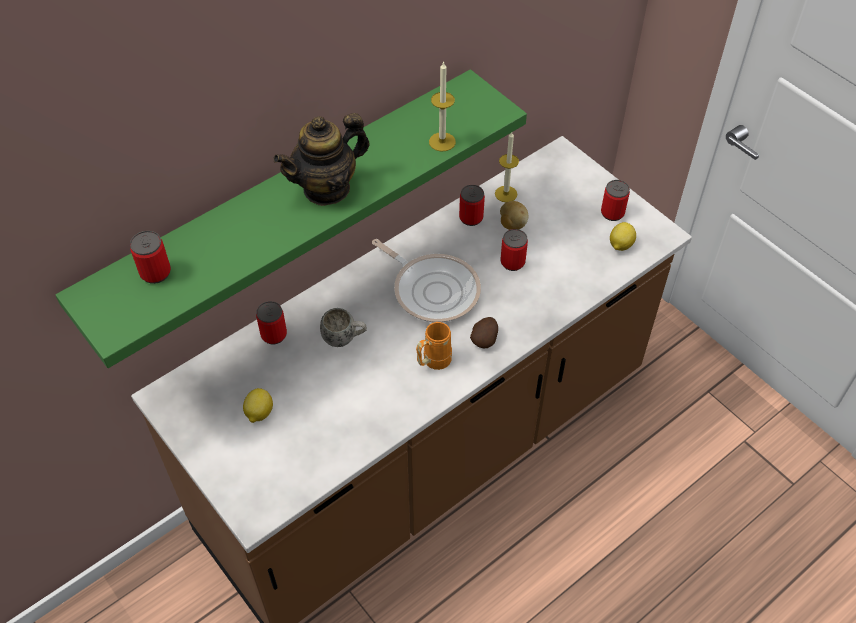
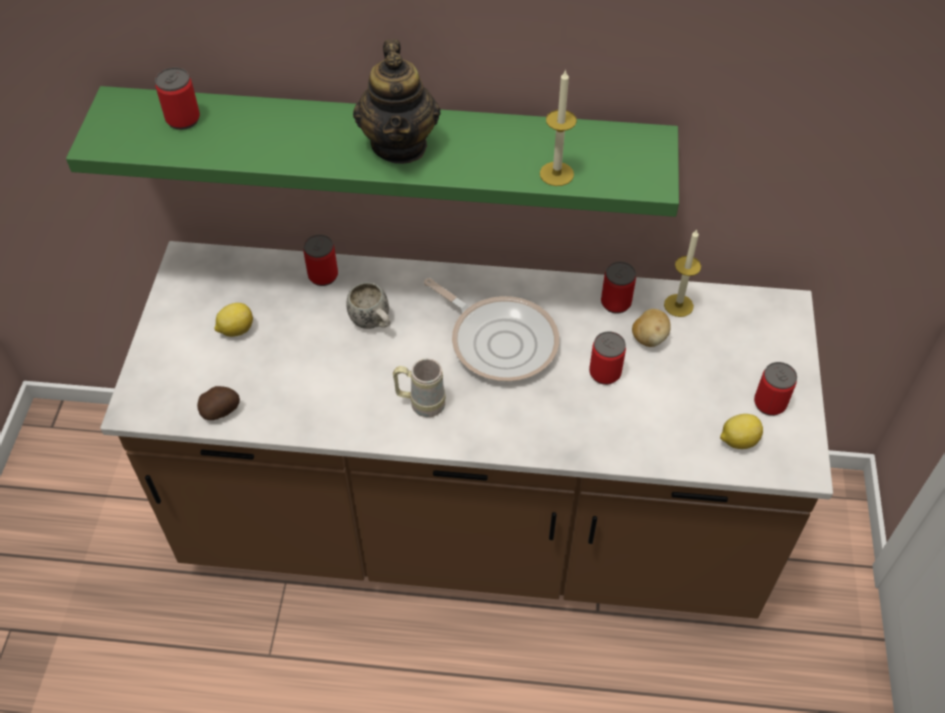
camera: 45 degrees right, 0 degrees up
teapot [273,113,370,206] -> teapot turned 105 degrees counterclockwise [353,39,440,164]
frying pan [372,239,481,323] -> frying pan turned 45 degrees counterclockwise [424,278,559,382]
orange mug [416,322,452,370] -> beige mug [393,358,446,417]
potato [470,317,498,348] -> potato moved to [197,386,240,420]

